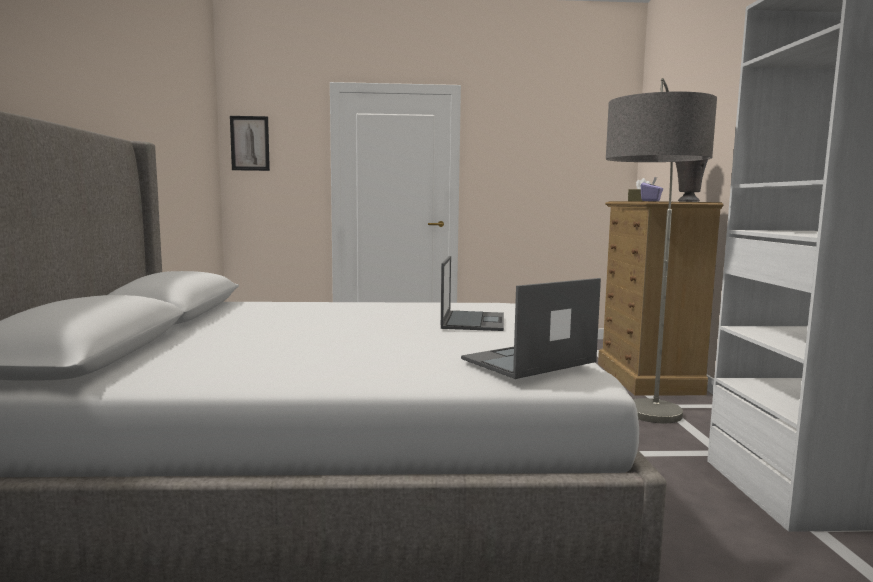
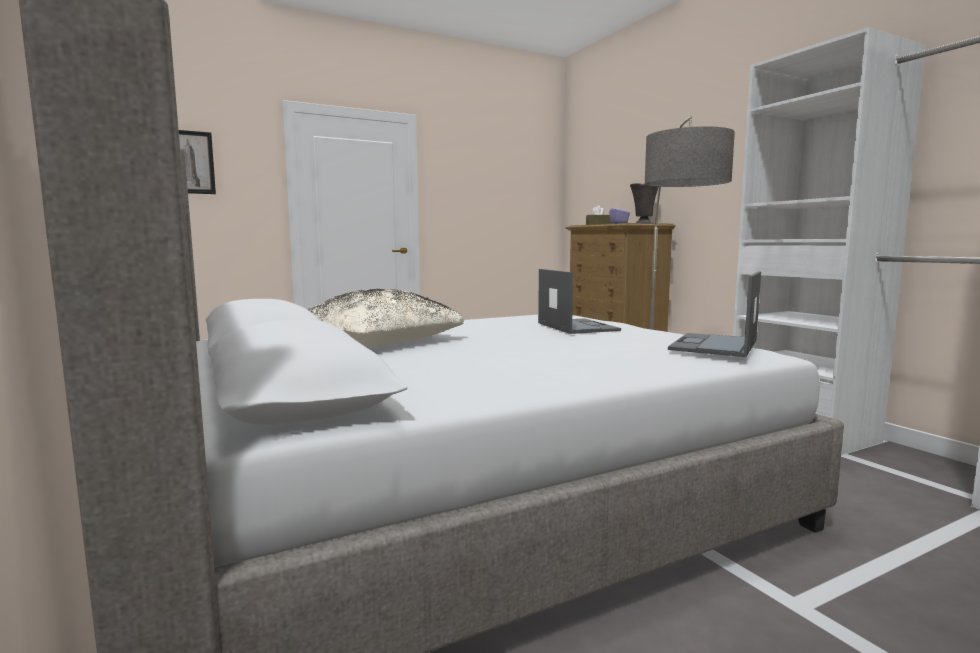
camera: 25 degrees left, 0 degrees up
none -> beige pillow [308,289,465,346]

